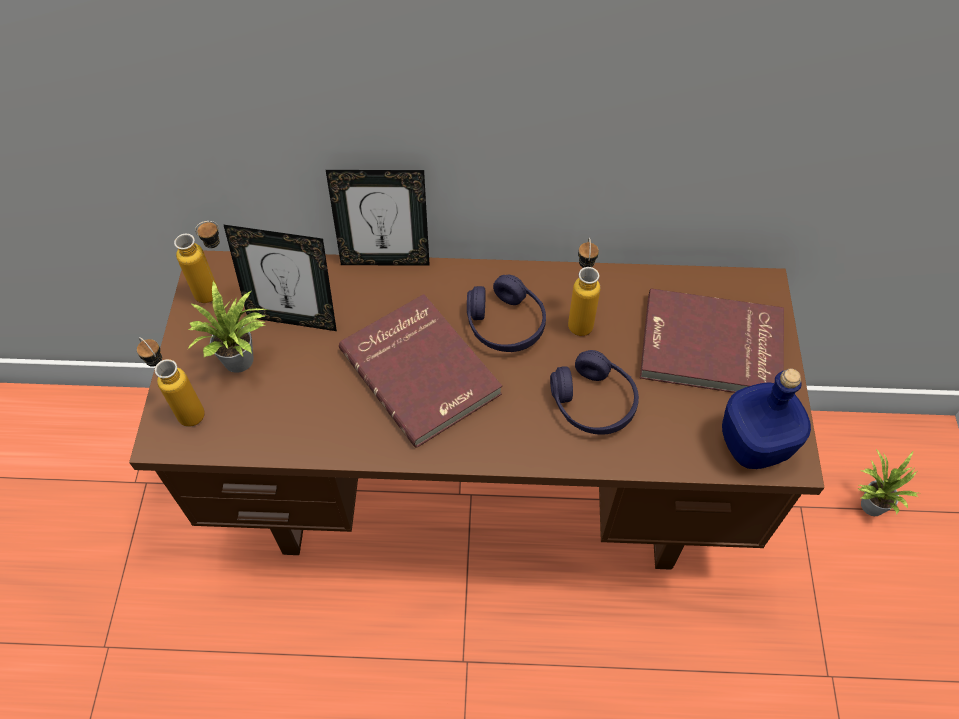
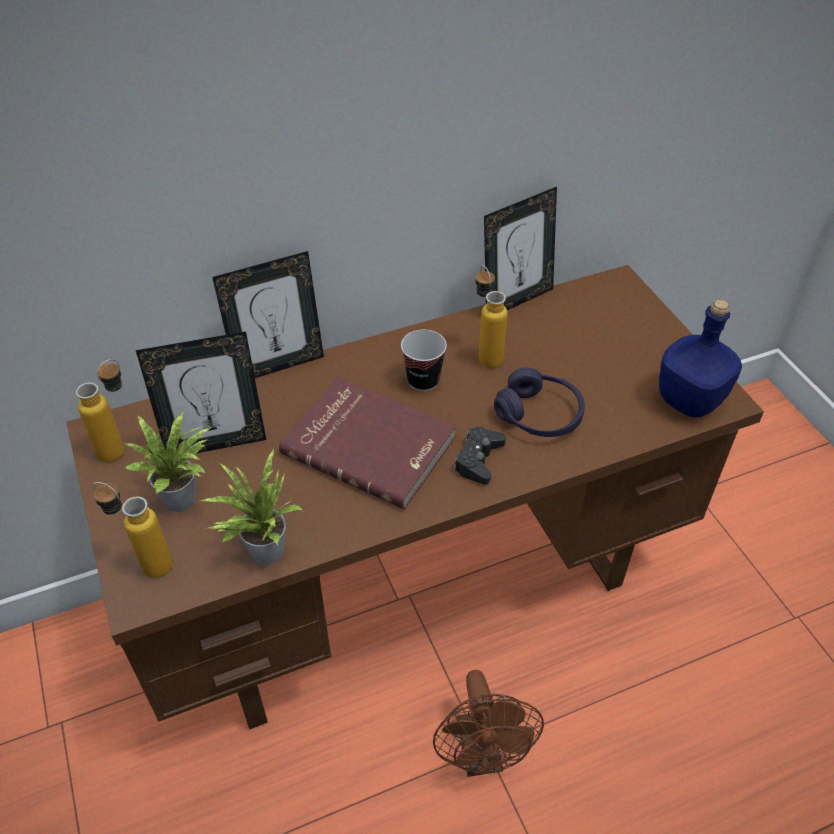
camera: 25 degrees left, 10 degrees down
purple headphones [467,275,546,352] -> cup [401,330,447,391]
red book [640,288,784,393] -> none
potted plant [857,449,918,516] -> potted plant moved to [201,449,303,565]
none -> brown fan [433,670,544,777]
none -> black game controller [454,427,506,484]
none -> picture frame [484,187,557,310]

